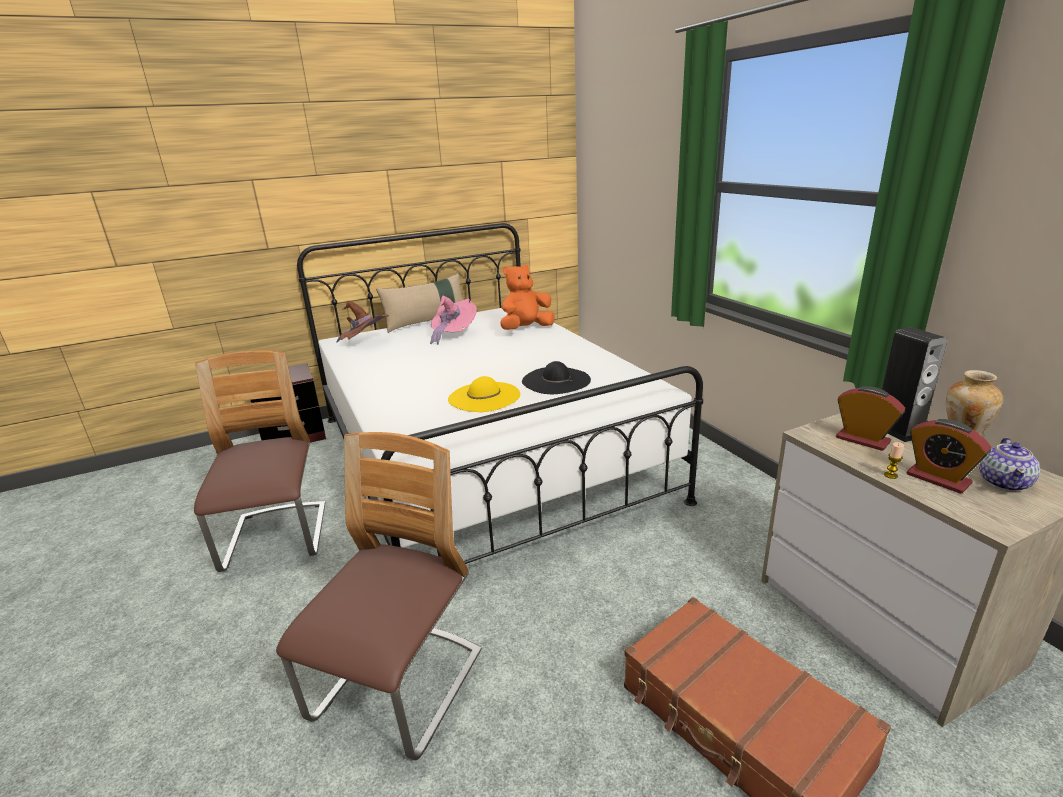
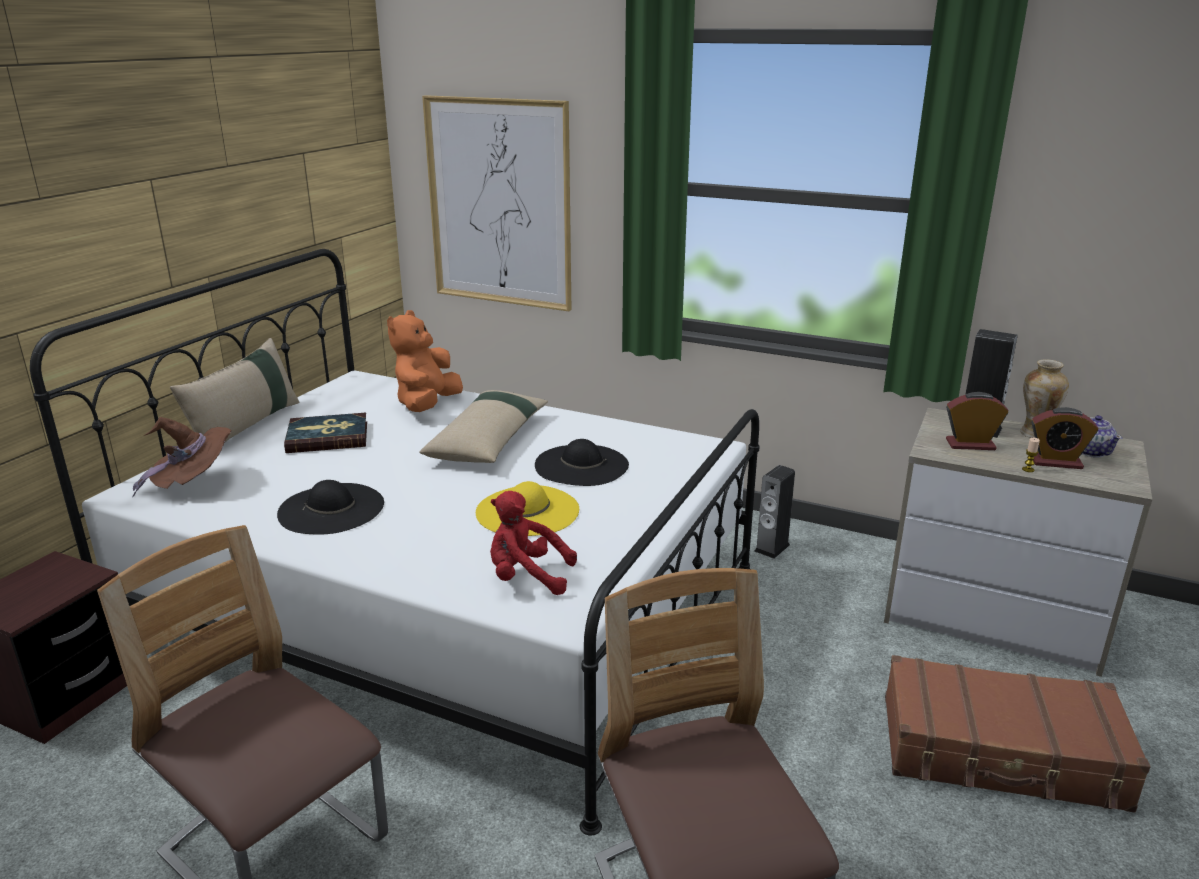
camera: 40 degrees left, 0 degrees up
pink hat [430,296,477,345] -> book [284,413,367,453]
none -> black hat [277,480,384,534]
none -> beige pillow [420,390,548,463]
none -> picture [422,95,571,311]
none -> red plush toy [490,491,577,595]
none -> speaker [754,465,795,559]

